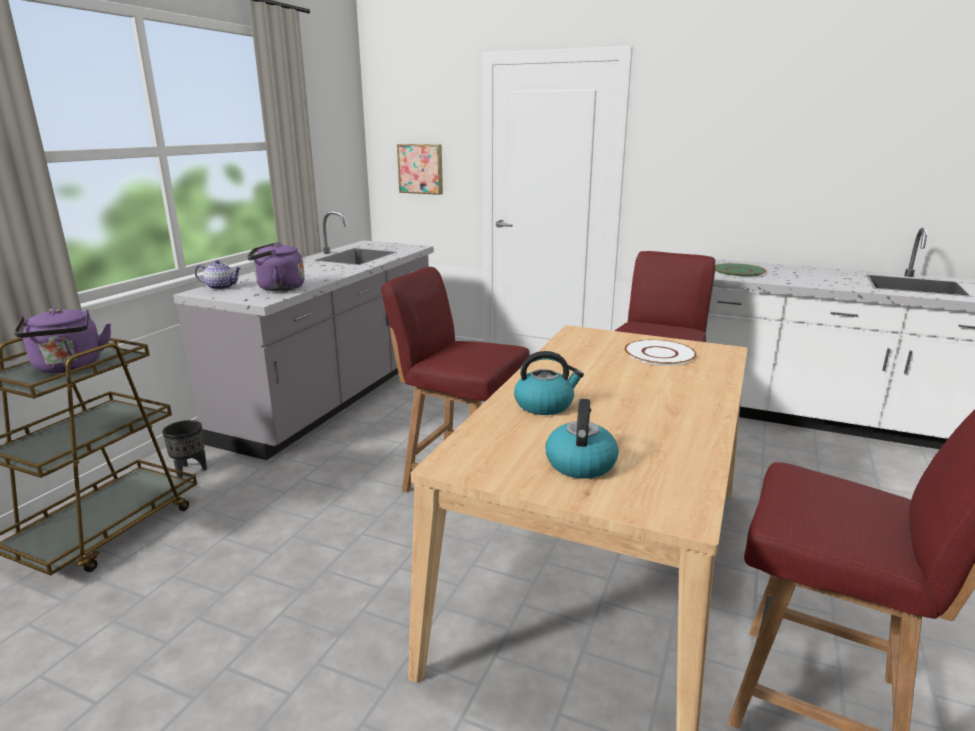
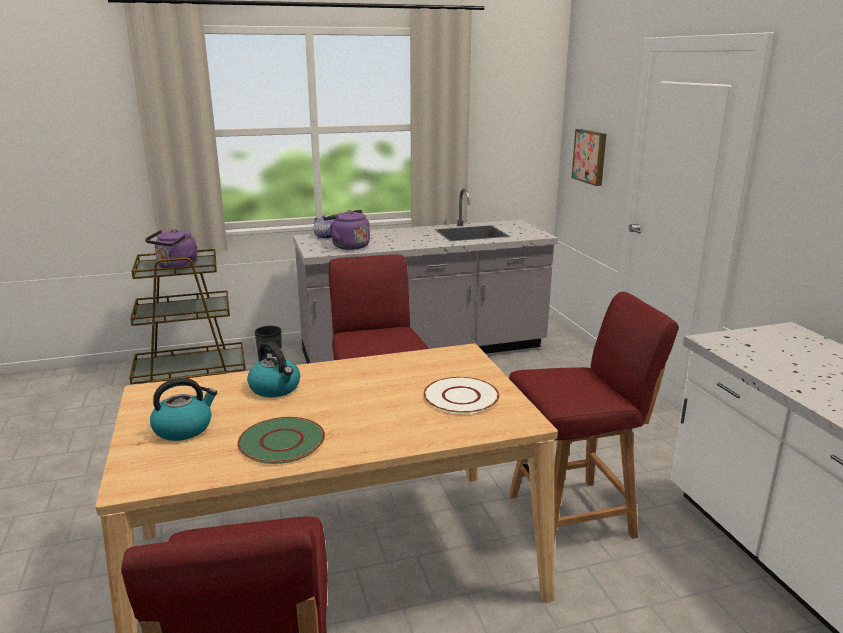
camera: 50 degrees right, 0 degrees up
green plate [715,263,767,277] -> green plate moved to [237,417,325,464]

